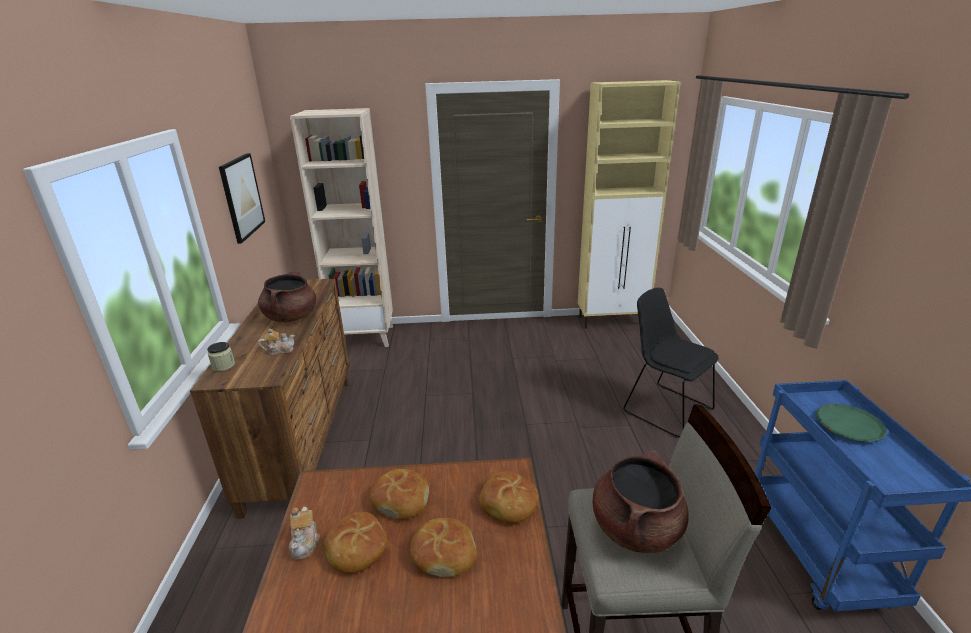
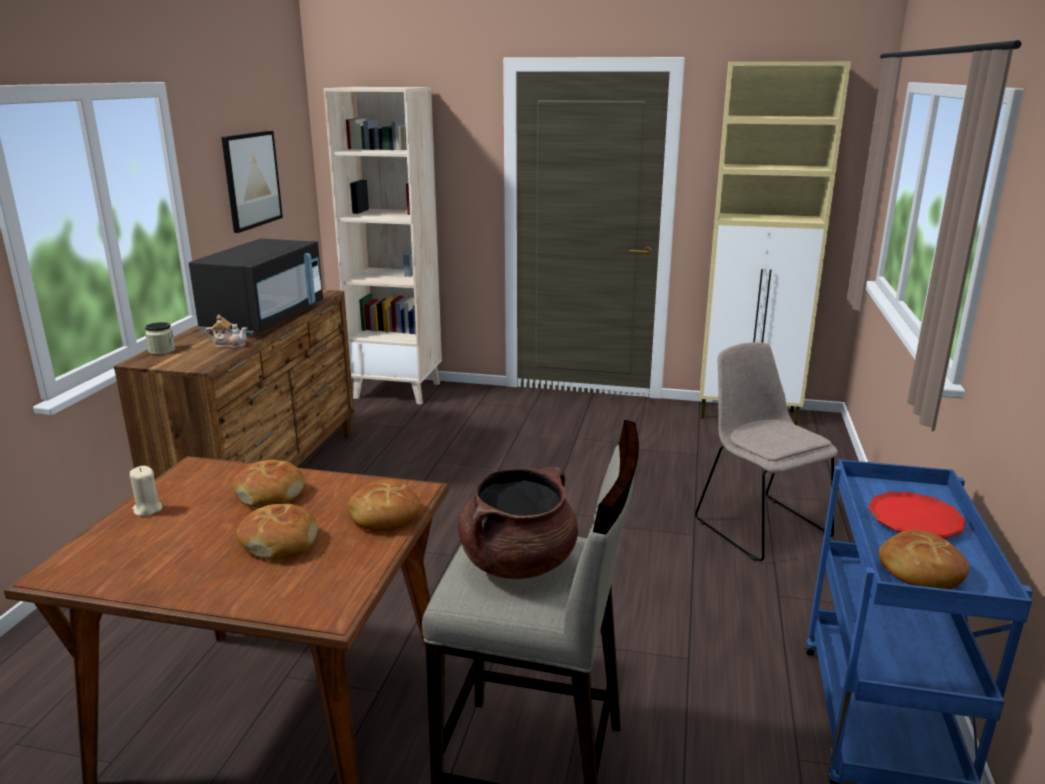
camera: 15 degrees right, 5 degrees down
brown cooking pot [258,271,316,322] -> black microwave [189,238,323,335]
teapot [289,507,320,560] -> beige candle [130,466,162,516]
bread [323,512,387,574] -> bread moved to [879,530,969,589]
black chair [623,288,719,438] -> beige chair [695,342,838,561]
green plate [816,403,887,443] -> red plate [868,492,966,539]

